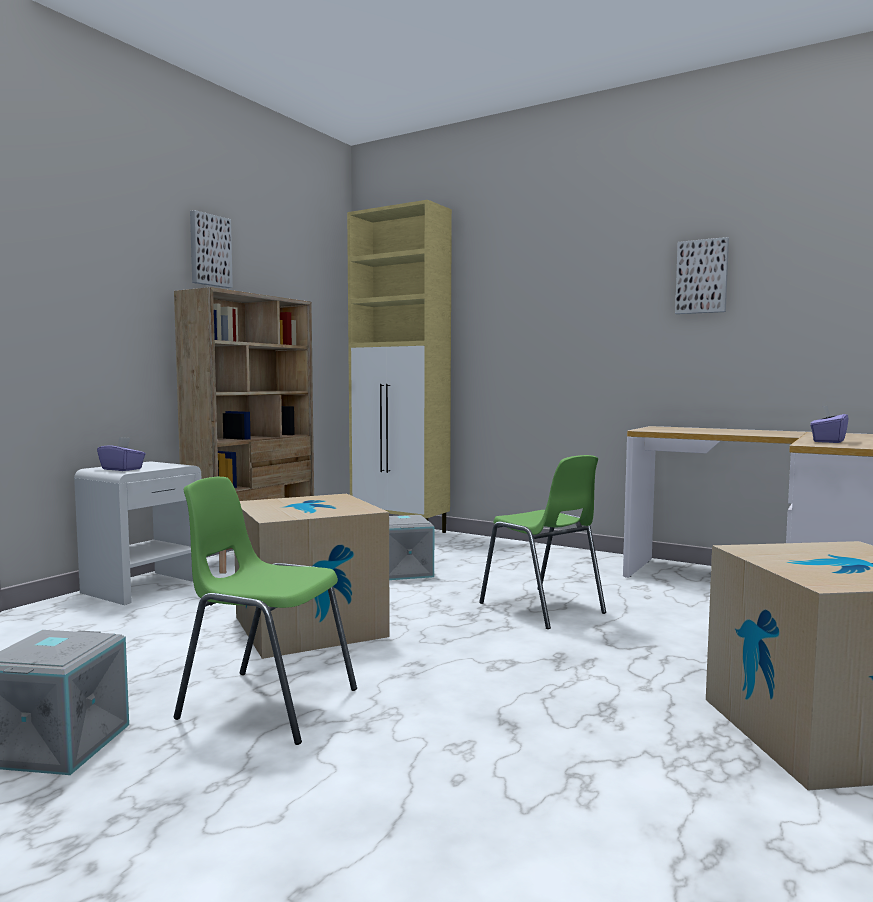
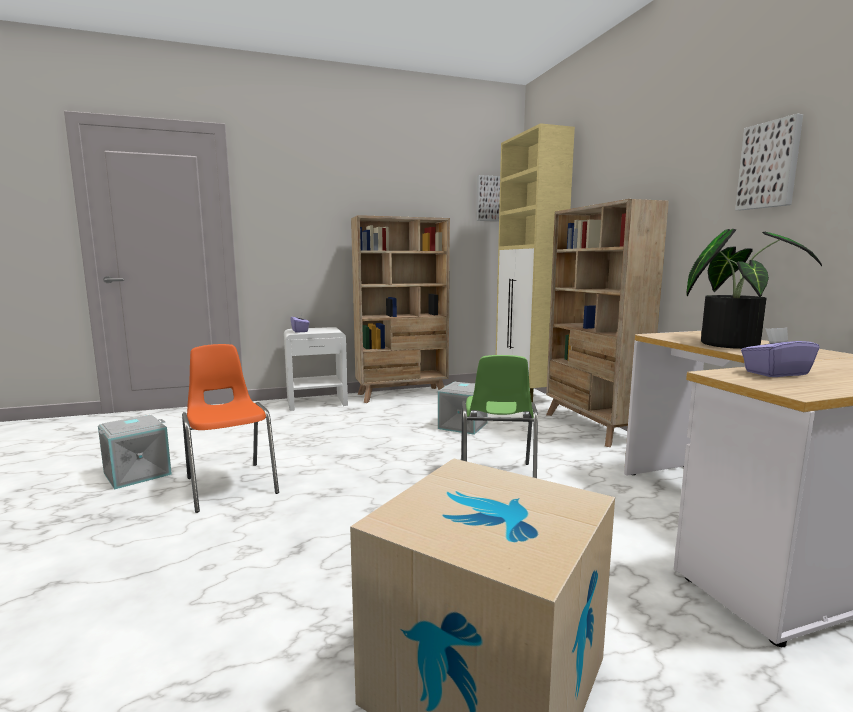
camera: 40 degrees right, 5 degrees up
green chair [174,477,357,745] -> orange chair [182,344,279,513]
picture [190,210,233,288] -> picture moved to [476,175,500,221]
cardboard box [235,494,390,659] -> none
none -> beige bookcase [546,199,669,447]
none -> potted plant [686,229,822,349]

